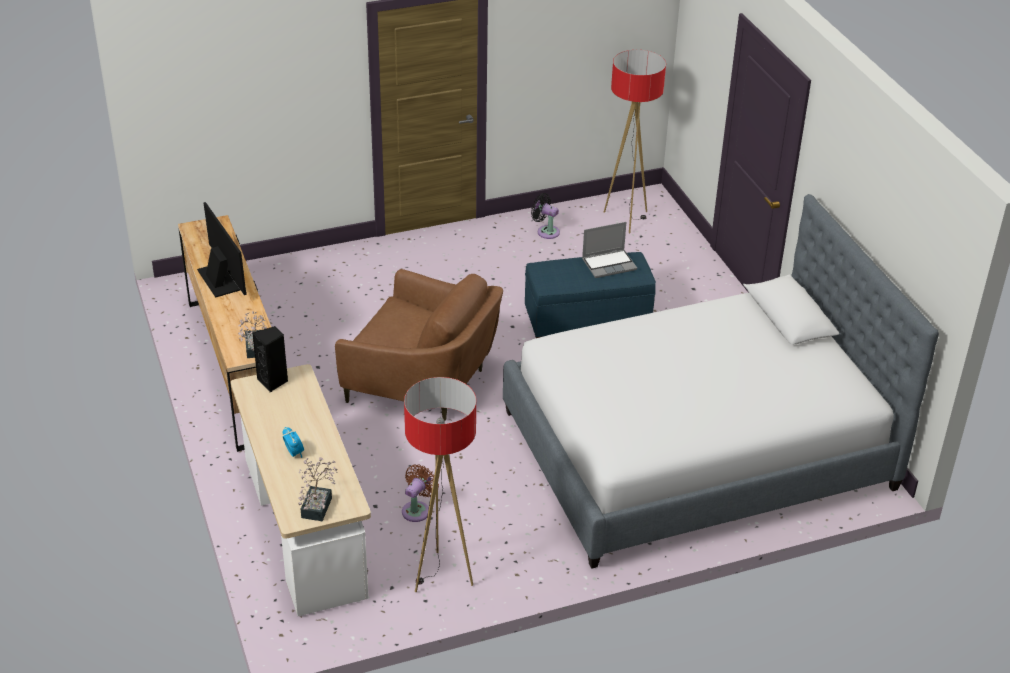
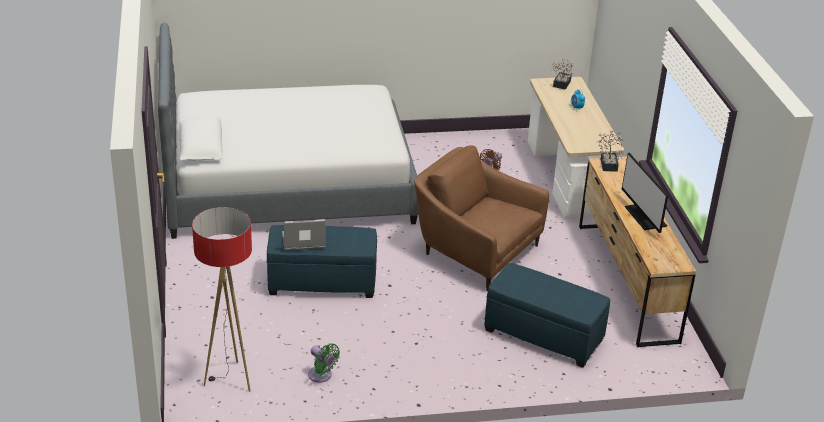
camera: 170 degrees left, 5 degrees down
black speaker [253,326,288,392] -> none
floor lamp [404,377,476,592] -> none
black fan [531,193,560,239] -> green fan [308,343,340,383]
none -> blue ottoman [484,263,610,368]

